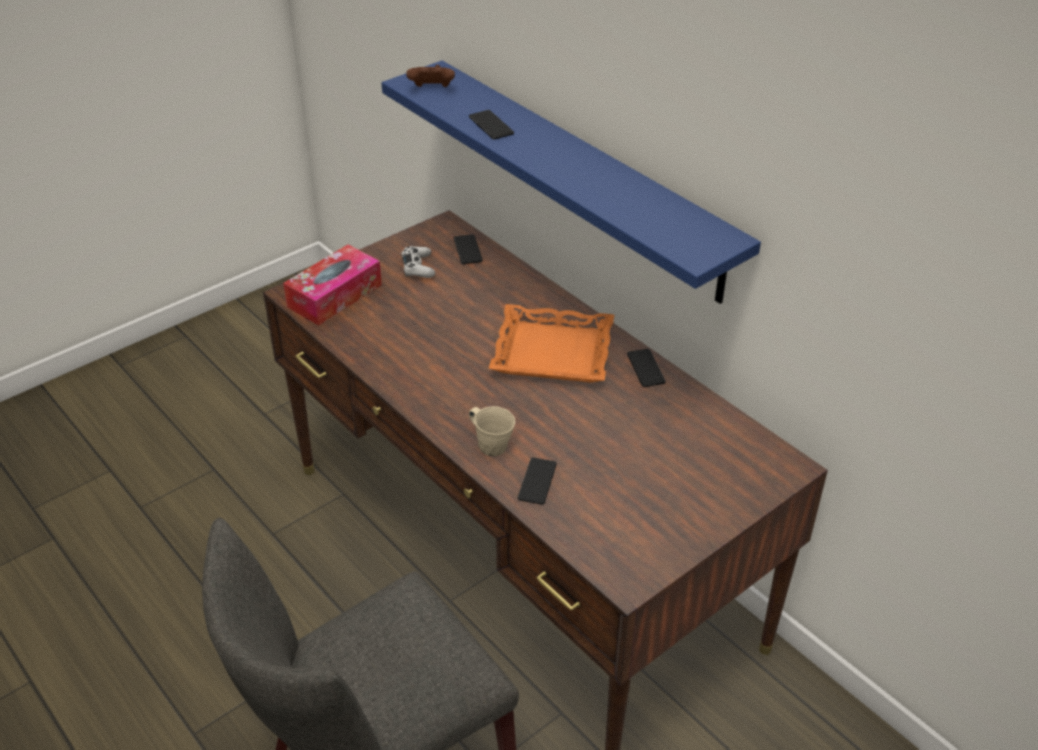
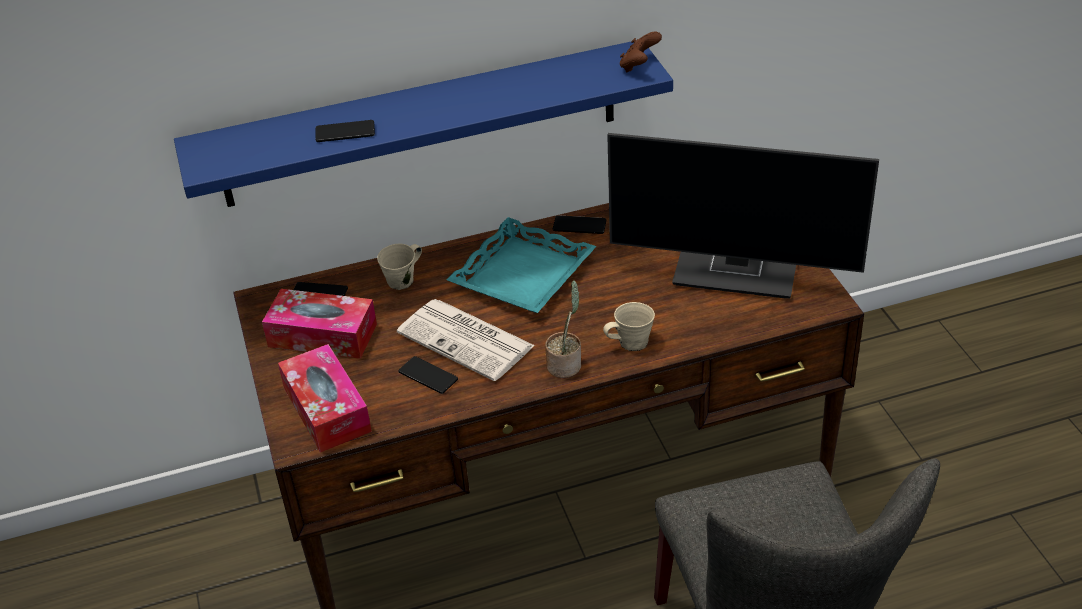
camera: 65 degrees left, 0 degrees up
white game controller [401,246,435,278] -> tissue box [262,289,377,359]
brown game controller [406,65,455,87] -> brown game controller moved to [620,32,662,72]
orange tray [489,304,614,383] -> turquoise tray [446,217,597,313]
phone [518,457,557,504] -> phone moved to [398,356,458,394]
none -> beige mug [377,244,422,290]
none -> newspaper [397,299,535,381]
none -> potted plant [545,280,581,378]
none -> monitor [607,133,879,299]

